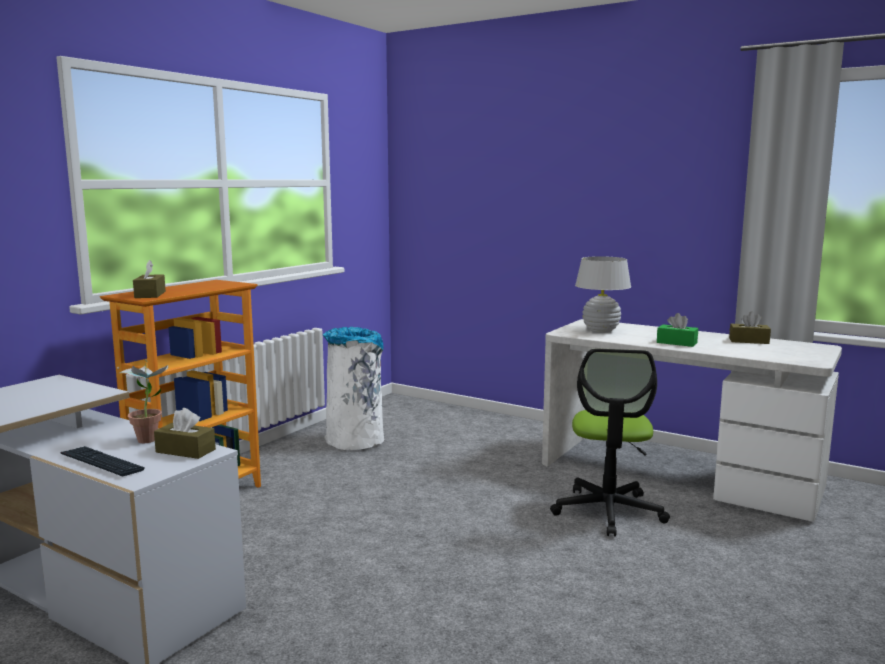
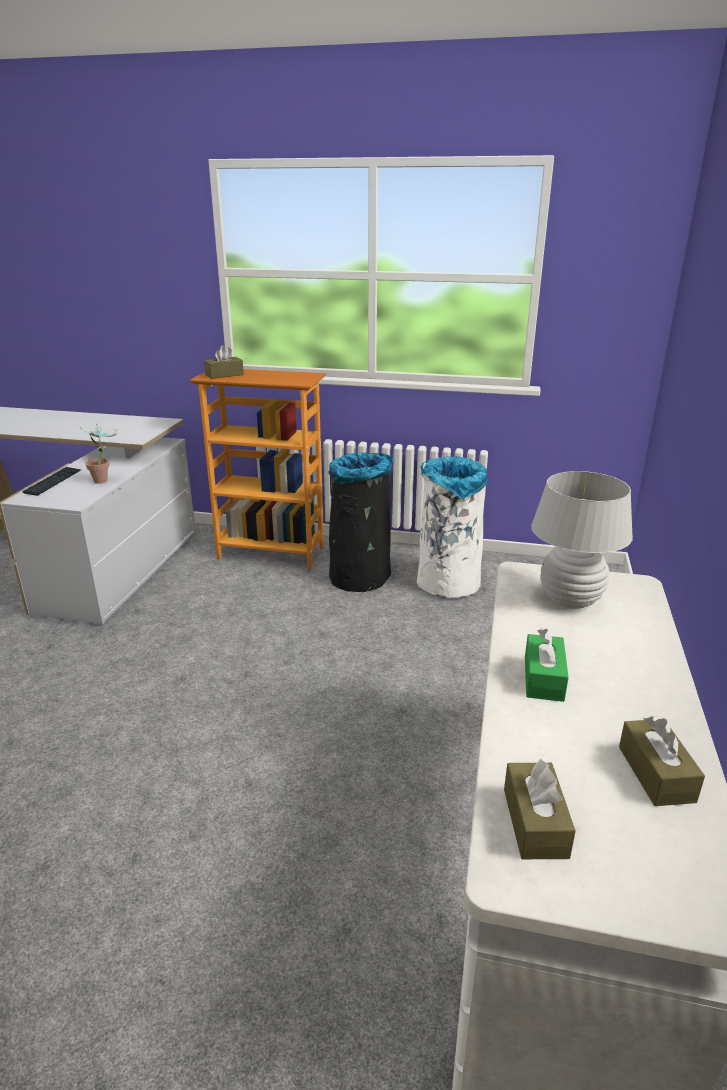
camera: 70 degrees right, 15 degrees up
brown tissue box [154,408,216,459] -> brown tissue box moved to [504,758,576,859]
office chair [550,348,670,537] -> none
none -> black trash can [328,452,394,592]

